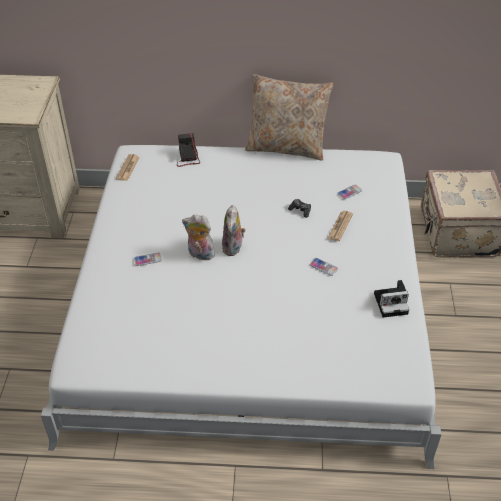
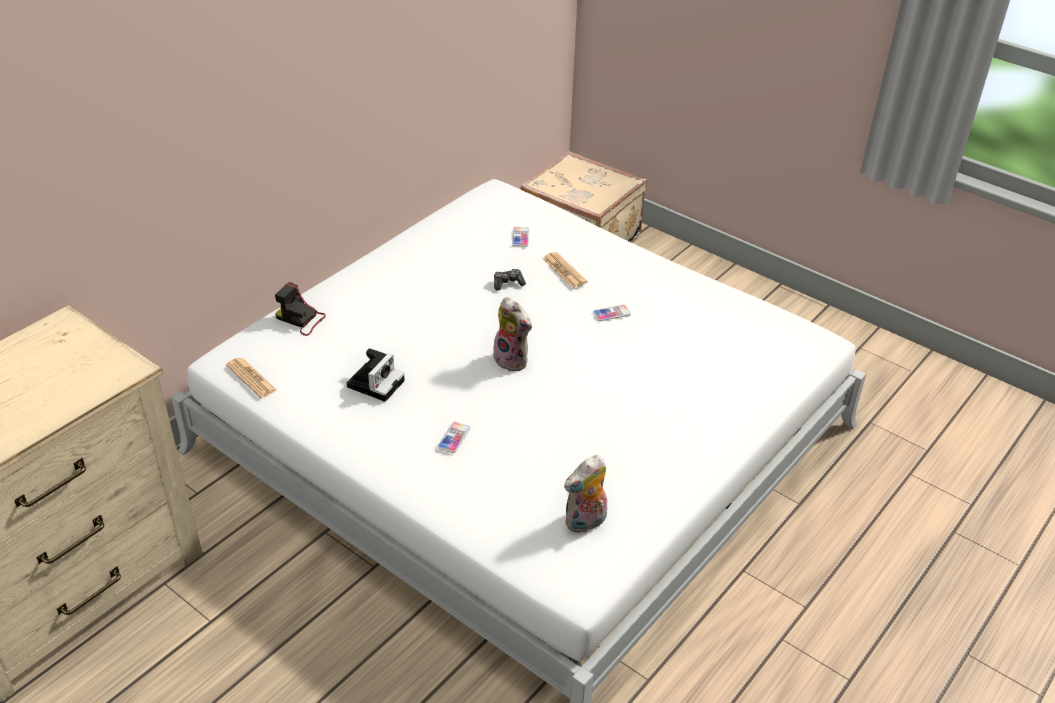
camera: 55 degrees left, 5 degrees down
plush toy [182,214,215,260] -> plush toy moved to [564,455,607,534]
beige pillow [245,74,334,160] -> none
camera [374,280,409,318] -> camera moved to [347,348,405,402]

